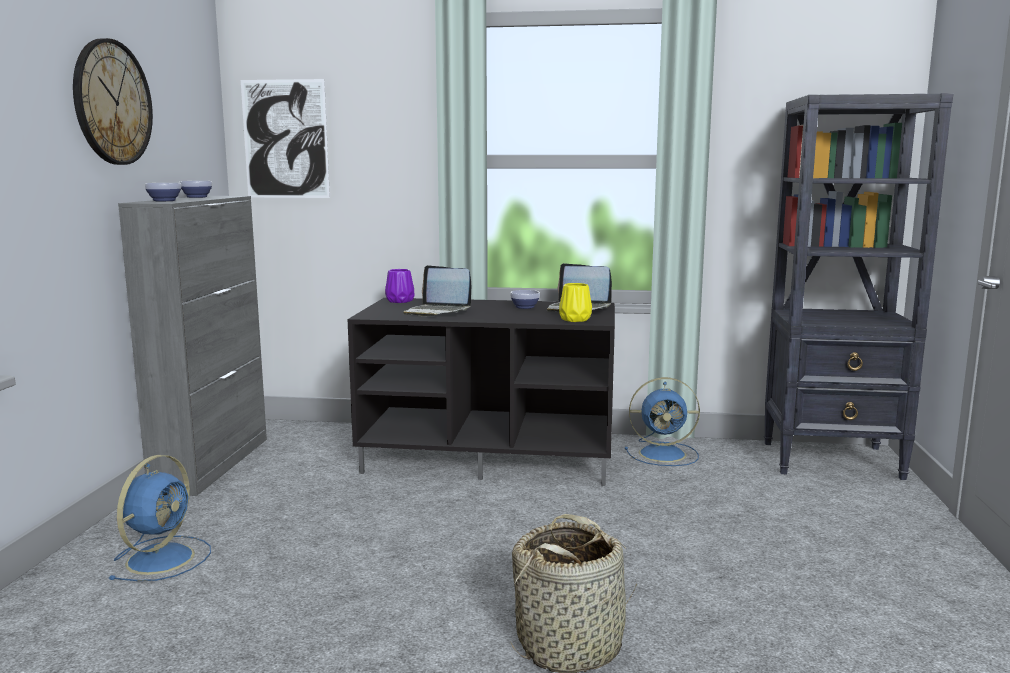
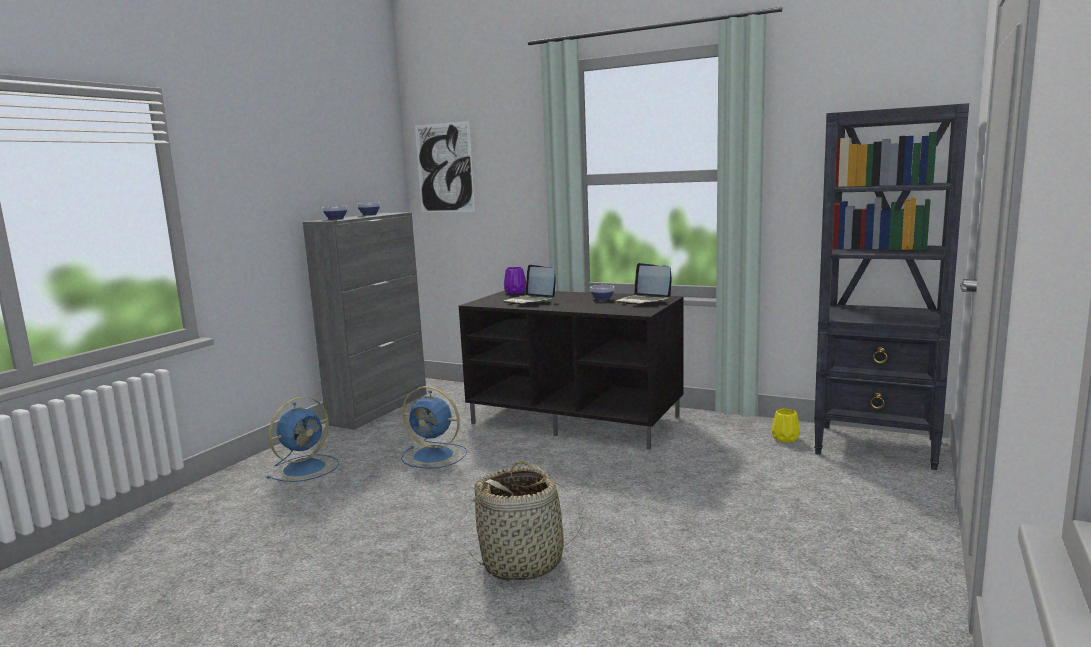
camera: 20 degrees right, 0 degrees up
wall clock [73,38,153,165] -> none
yellow vase [559,283,592,322] -> yellow vase moved to [772,409,800,443]
blue fan [625,377,700,466] -> blue fan moved to [401,386,467,468]

